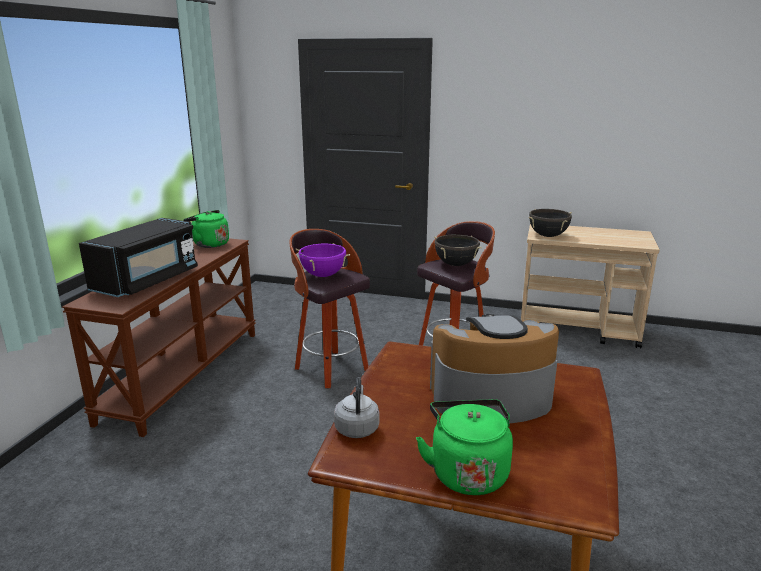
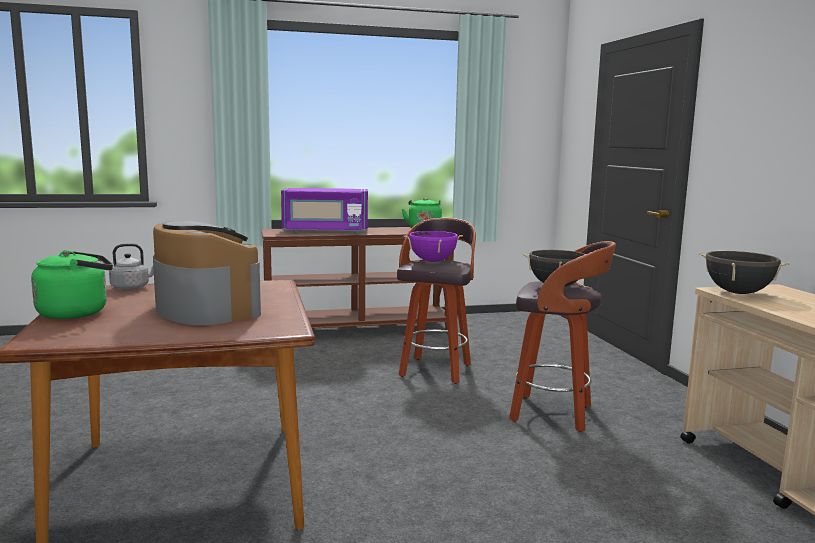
camera: 60 degrees right, 10 degrees down
black microwave [79,218,198,297] -> purple microwave [281,188,368,233]

